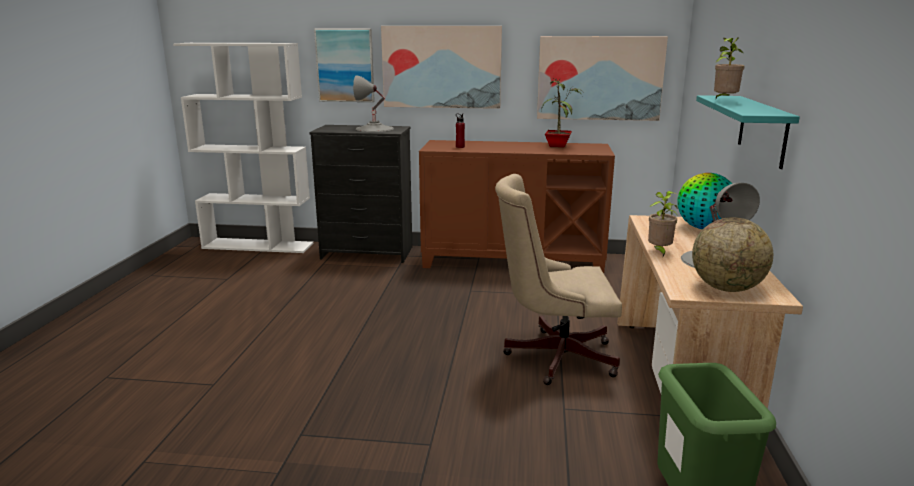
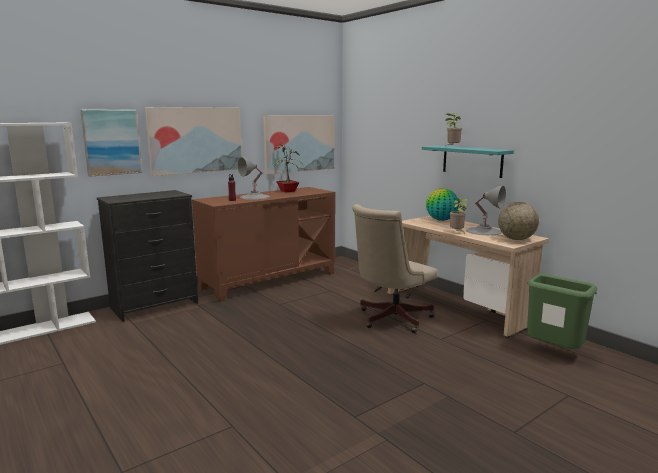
camera: 45 degrees left, 5 degrees down
grey table lamp [353,75,394,132] -> grey table lamp moved to [238,157,270,200]

